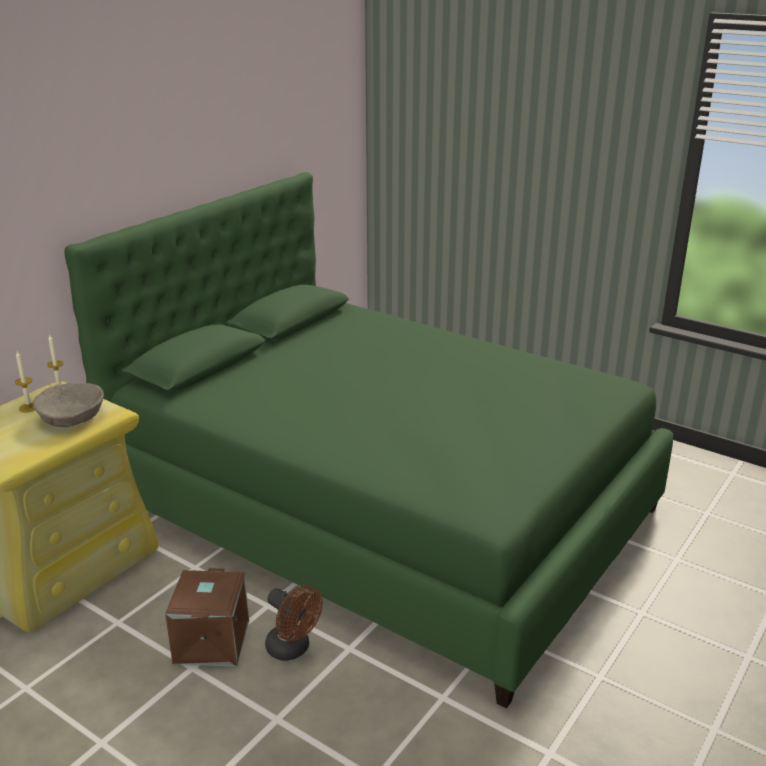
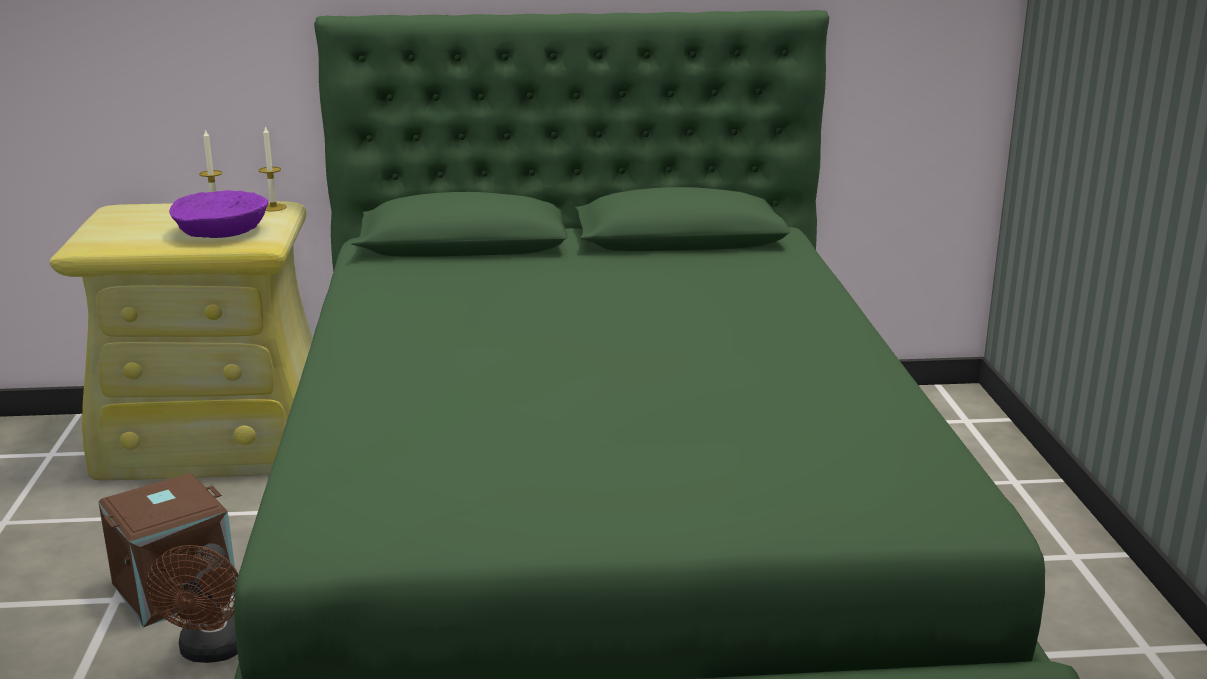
camera: 50 degrees right, 5 degrees down
beige bowl [33,383,104,427] -> purple bowl [169,190,269,238]

